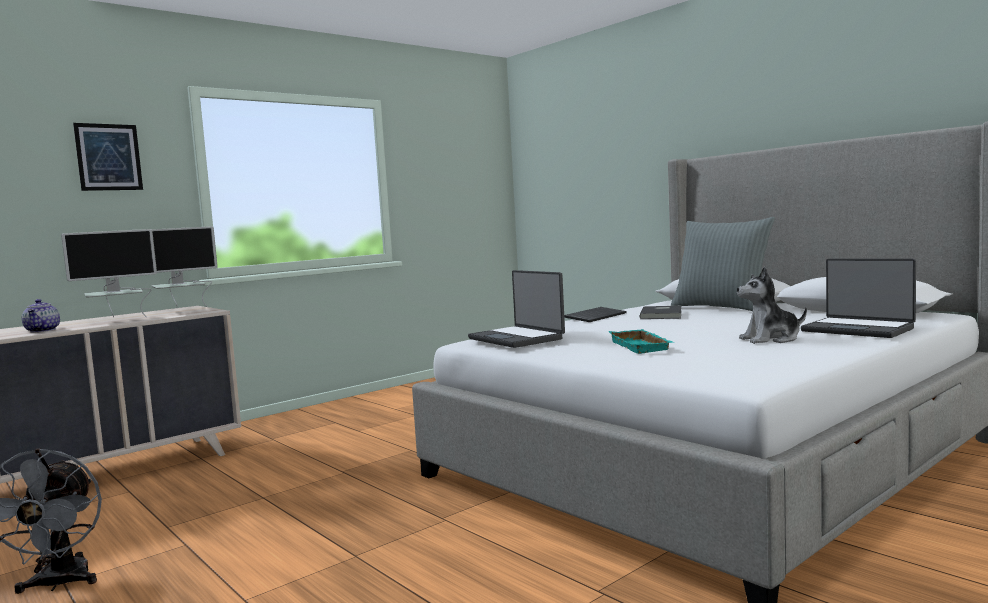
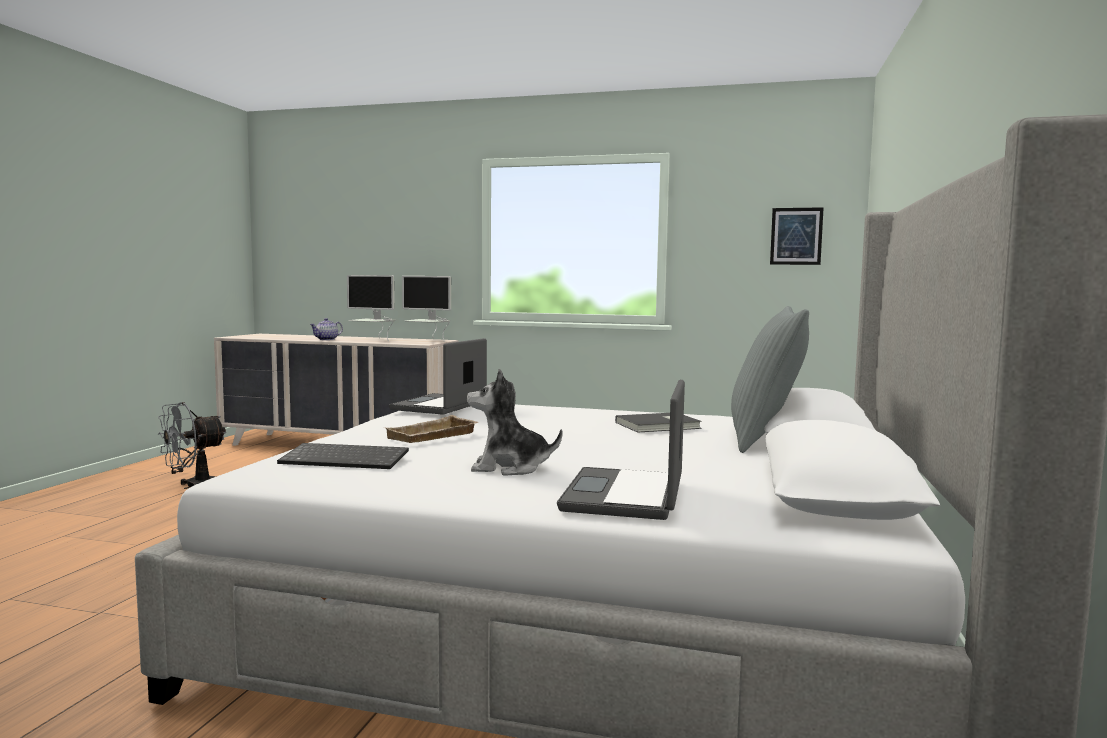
camera: 55 degrees right, 0 degrees up
picture [73,123,143,191] -> picture moved to [770,207,824,265]
keyboard [564,307,627,322] -> keyboard moved to [277,443,409,469]
turquoise tray [608,329,675,354] -> beige tray [386,415,478,443]
plush toy [737,267,807,344] -> plush toy turned 45 degrees counterclockwise [467,369,562,476]

